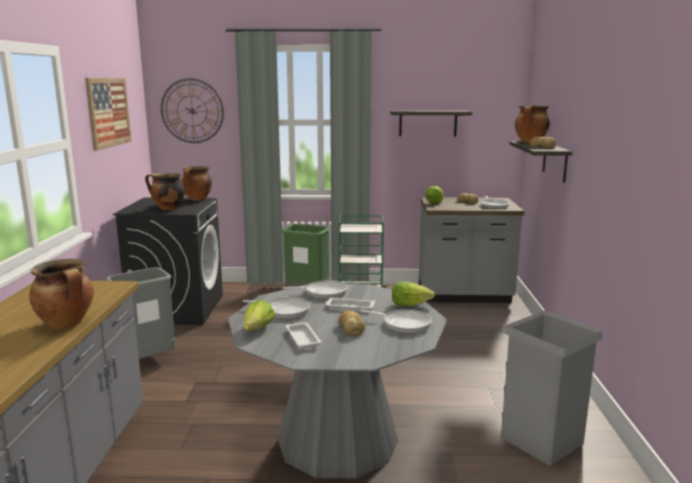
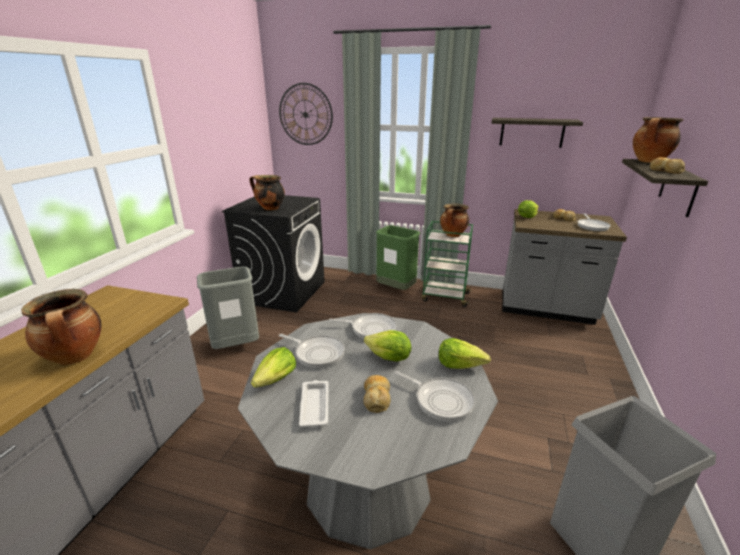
camera: 15 degrees right, 10 degrees up
picture [85,78,131,151] -> none
cooking pot [181,166,212,201] -> cooking pot moved to [440,203,469,237]
white tray [326,298,375,311] -> lettuce [364,330,411,362]

